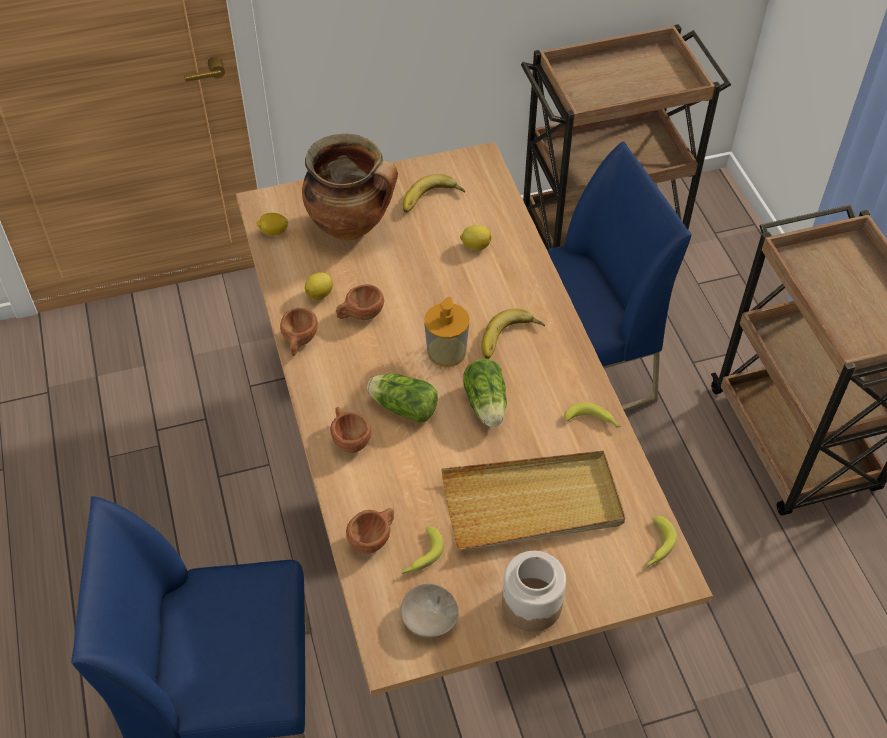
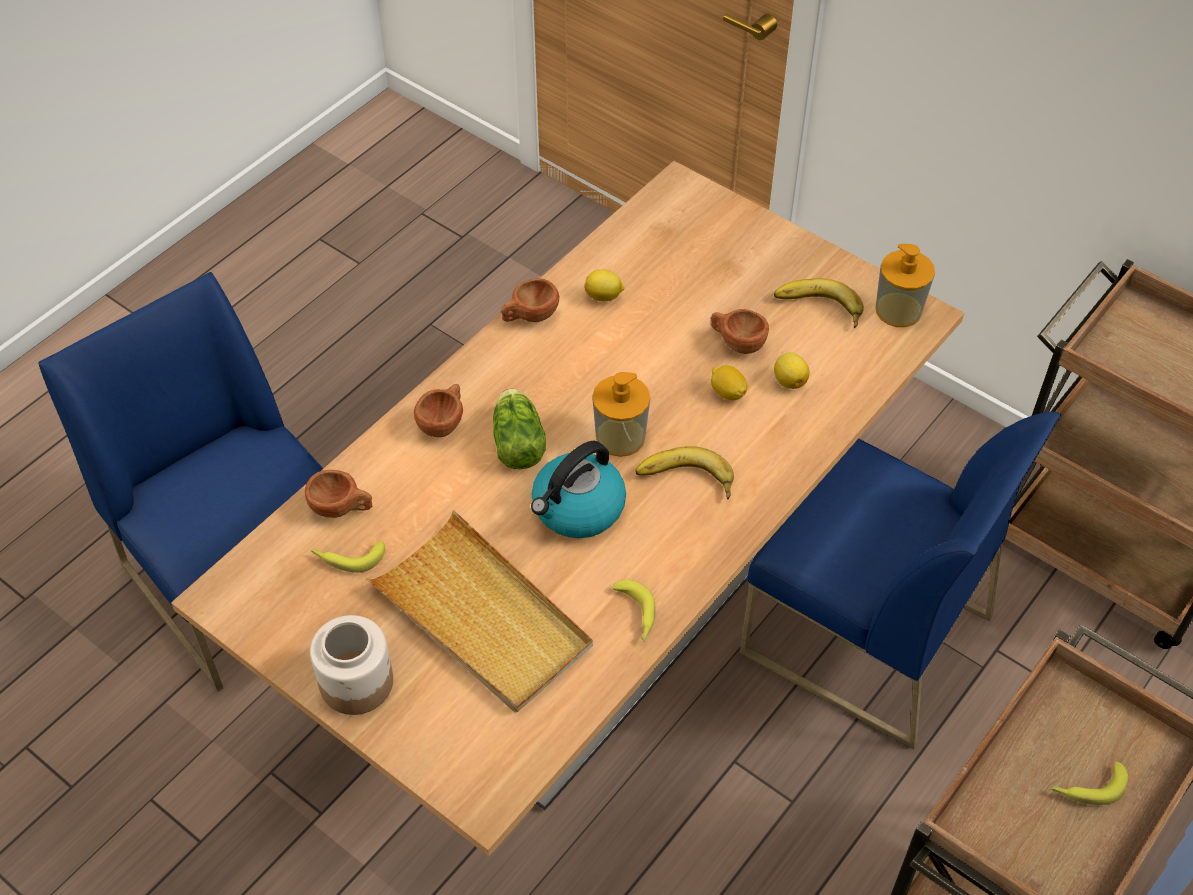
camera: 55 degrees right, 0 degrees up
lemon [256,213,288,236] -> lemon moved to [711,365,747,400]
cooking pot [302,134,398,241] -> none
brown cup [336,284,384,320] -> brown cup moved to [711,309,769,354]
beige bowl [401,583,459,638] -> none
lettuce [463,359,507,427] -> kettle [531,441,626,538]
banana [646,516,677,567] -> banana moved to [1051,761,1128,805]
none -> soap dispenser [876,244,935,327]

